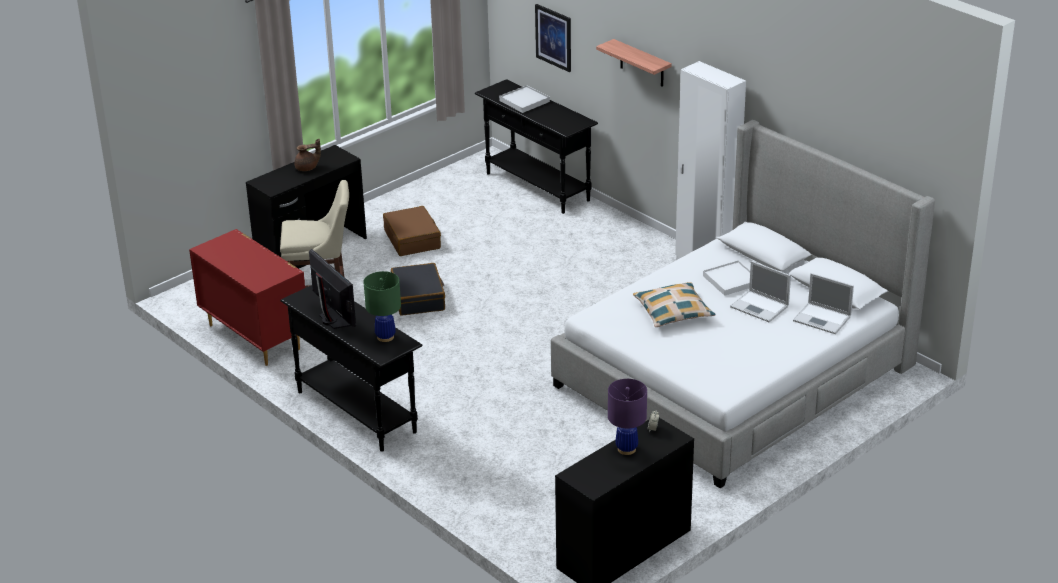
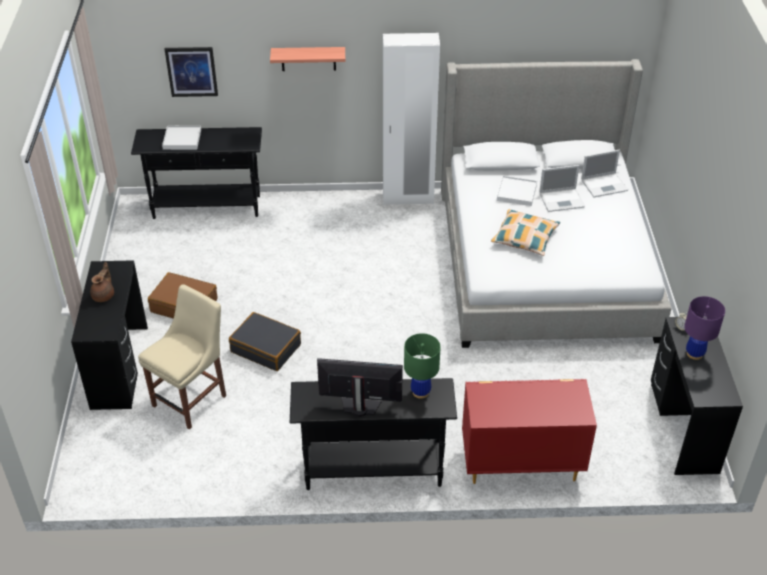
camera: 50 degrees left, 10 degrees up
red dresser [189,229,305,366] -> red dresser moved to [462,379,597,484]

